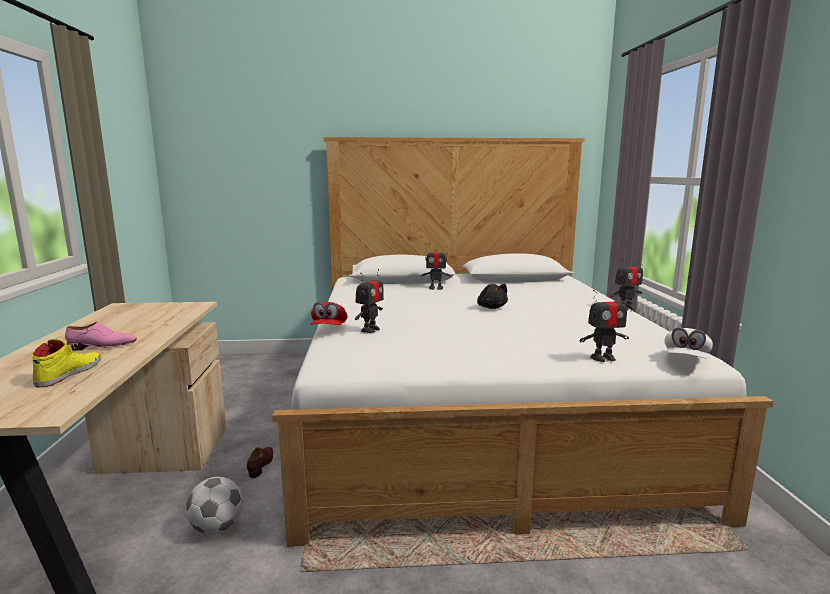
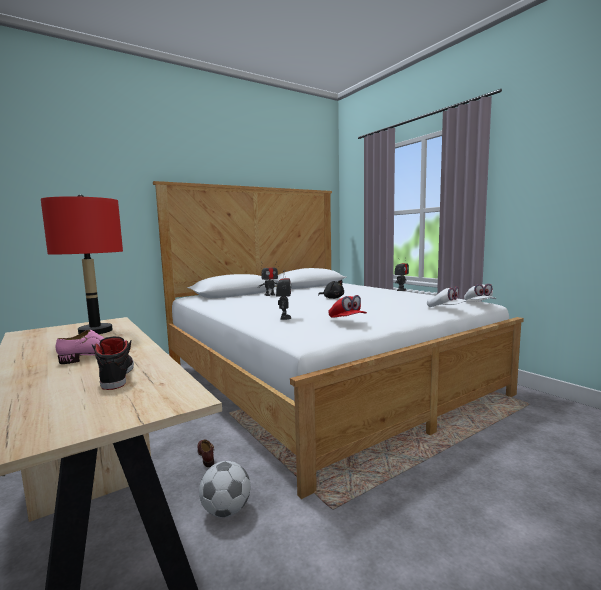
camera: 30 degrees left, 5 degrees down
yellow shoe [32,339,101,388] -> black shoe [92,336,134,390]
red cap [311,302,347,325] -> red cap moved to [329,295,367,318]
toy robot [580,290,629,362] -> white cap [427,287,467,307]
none -> red table lamp [41,194,123,334]

